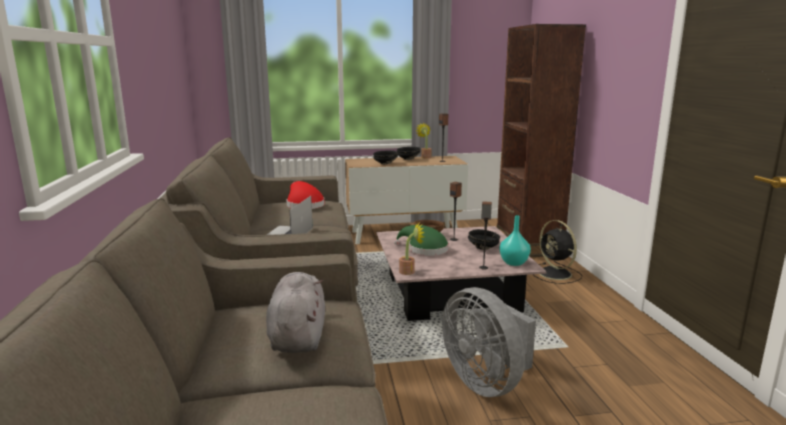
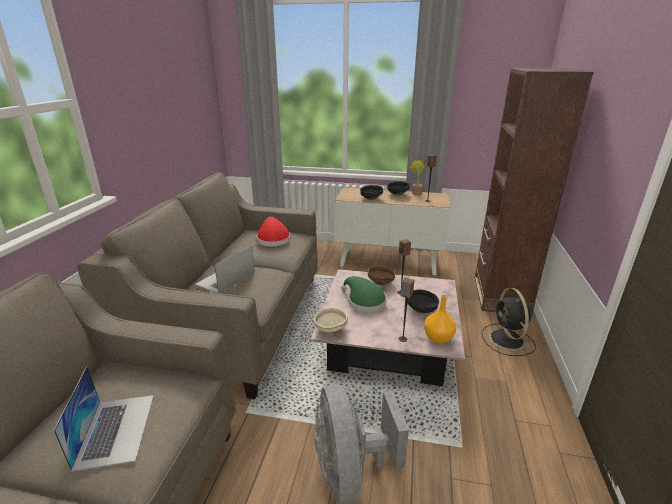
camera: 20 degrees right, 10 degrees up
grey plush toy [266,272,325,353] -> laptop [53,365,154,472]
potted plant [399,223,424,275] -> beige bowl [314,308,348,333]
turquoise vase [499,215,531,266] -> orange vase [424,295,456,344]

